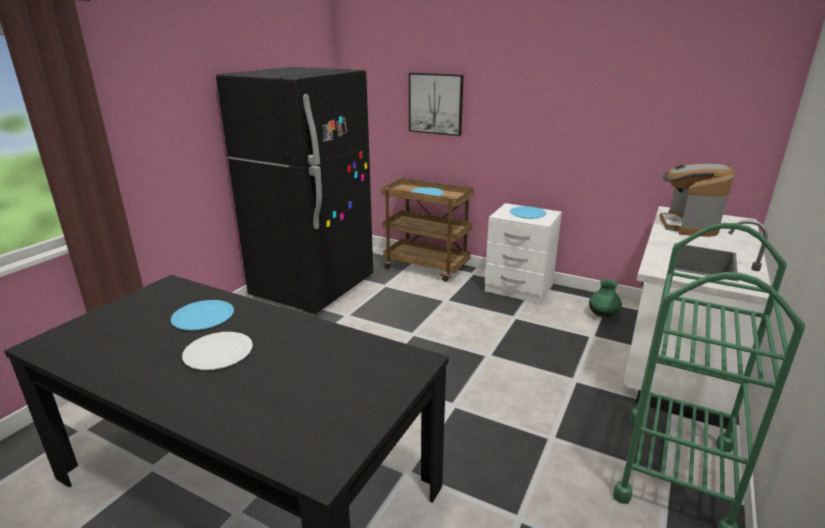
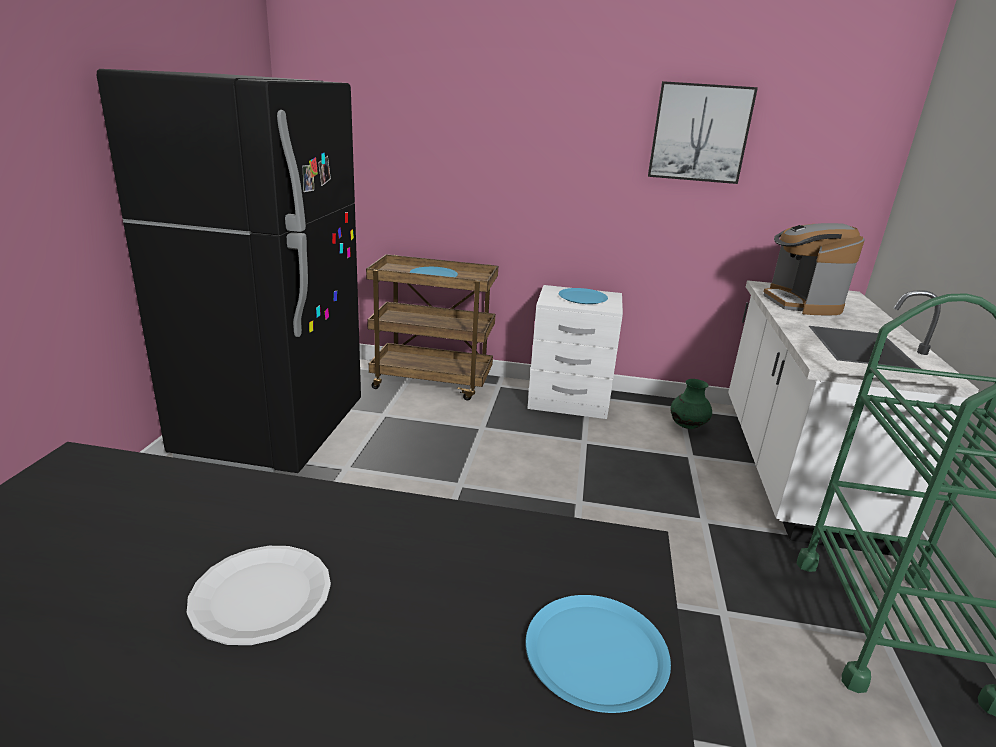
camera: 20 degrees left, 0 degrees up
blue plate [171,300,234,330] -> blue plate moved to [525,595,671,713]
picture [409,73,464,136] -> picture moved to [648,81,758,184]

